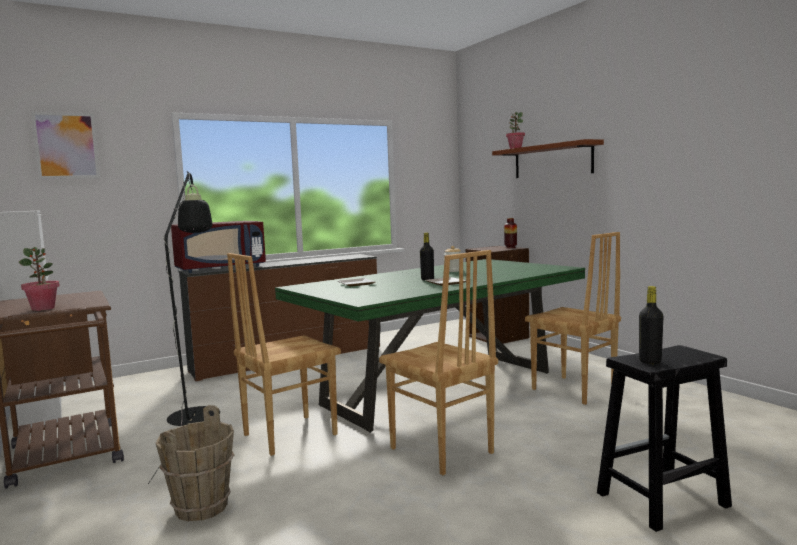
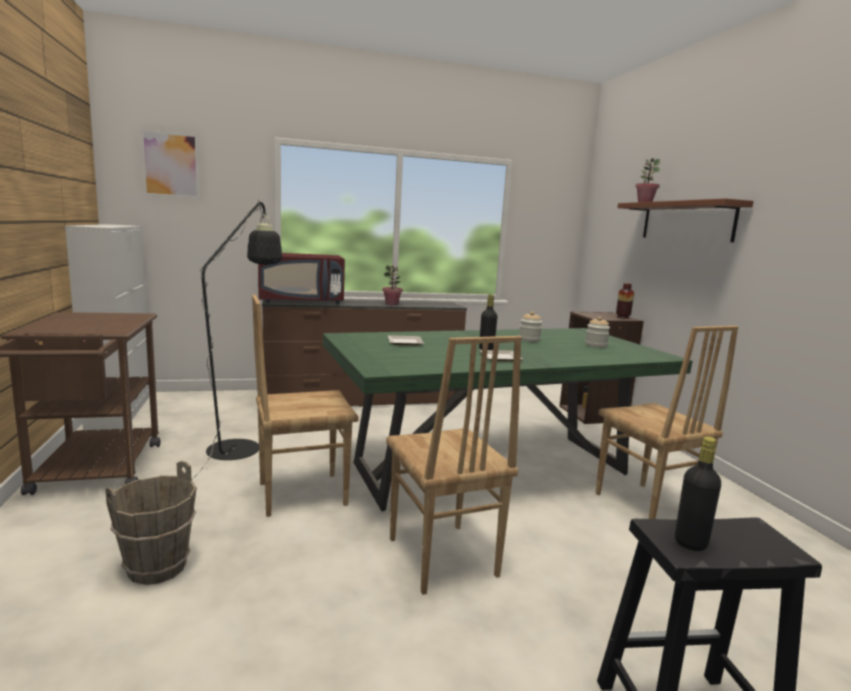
camera: 15 degrees right, 5 degrees up
potted plant [19,247,60,311] -> potted plant moved to [382,265,403,306]
none -> jar [585,317,610,348]

